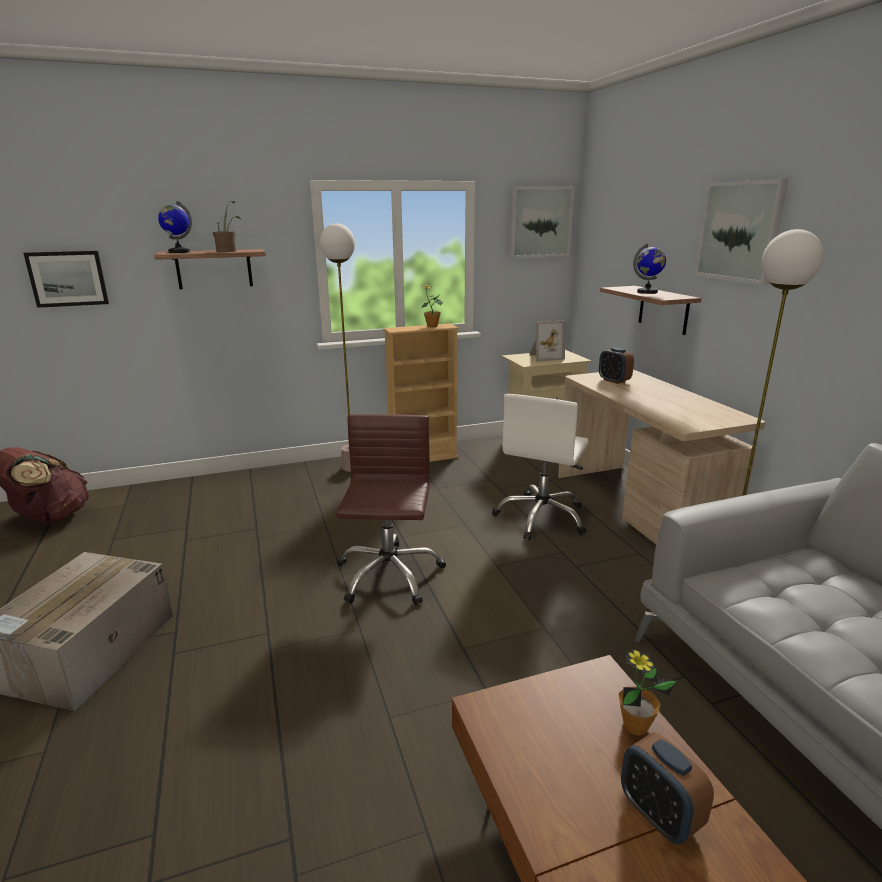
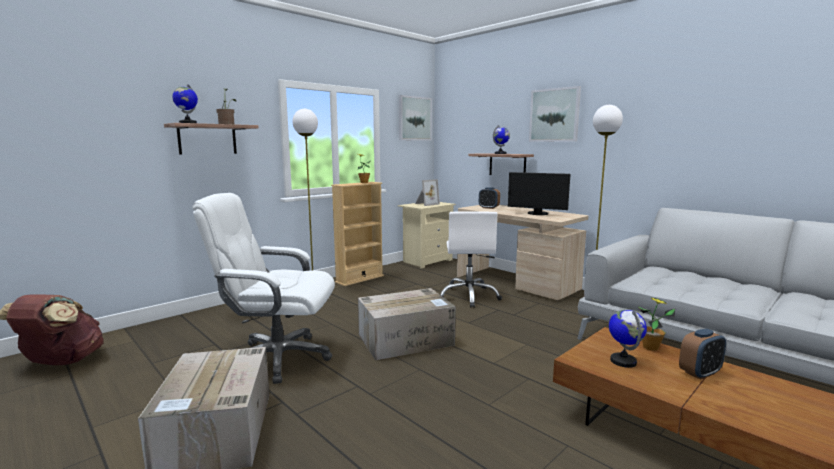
camera: 25 degrees left, 10 degrees down
picture [23,251,109,308] -> none
brown office chair [336,414,446,605] -> cardboard box [358,288,456,360]
alarm clock [621,732,714,844] -> alarm clock turned 60 degrees counterclockwise [679,329,726,380]
none -> white office chair [192,193,335,384]
none -> monitor [508,172,570,215]
none -> globe [609,310,647,368]

